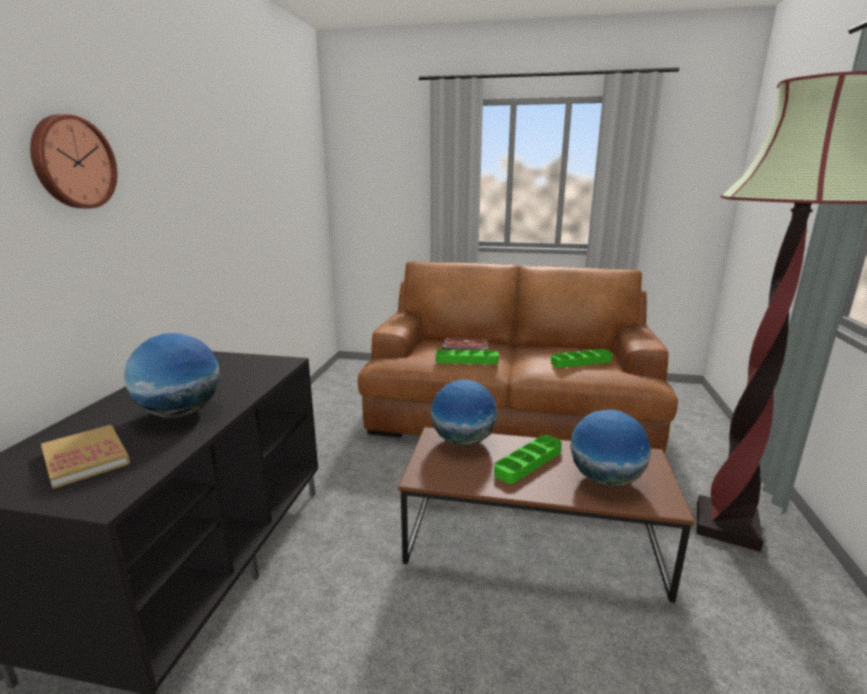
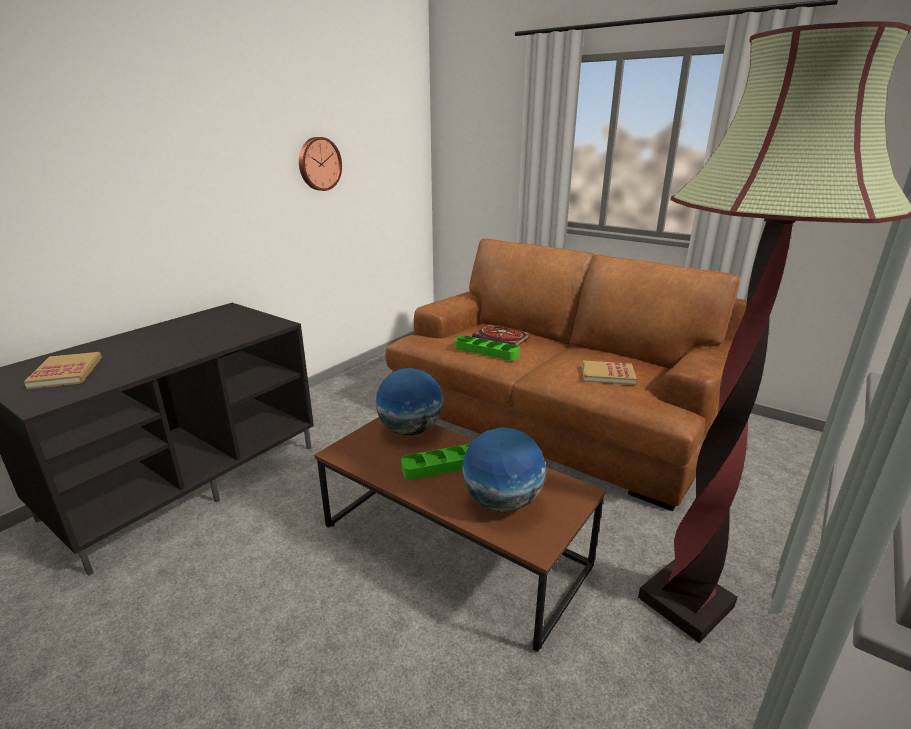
camera: 25 degrees right, 5 degrees up
wall clock [30,114,117,208] -> wall clock moved to [299,137,342,191]
globe [124,333,220,418] -> none
green tray [551,349,613,368] -> book [582,361,637,385]

